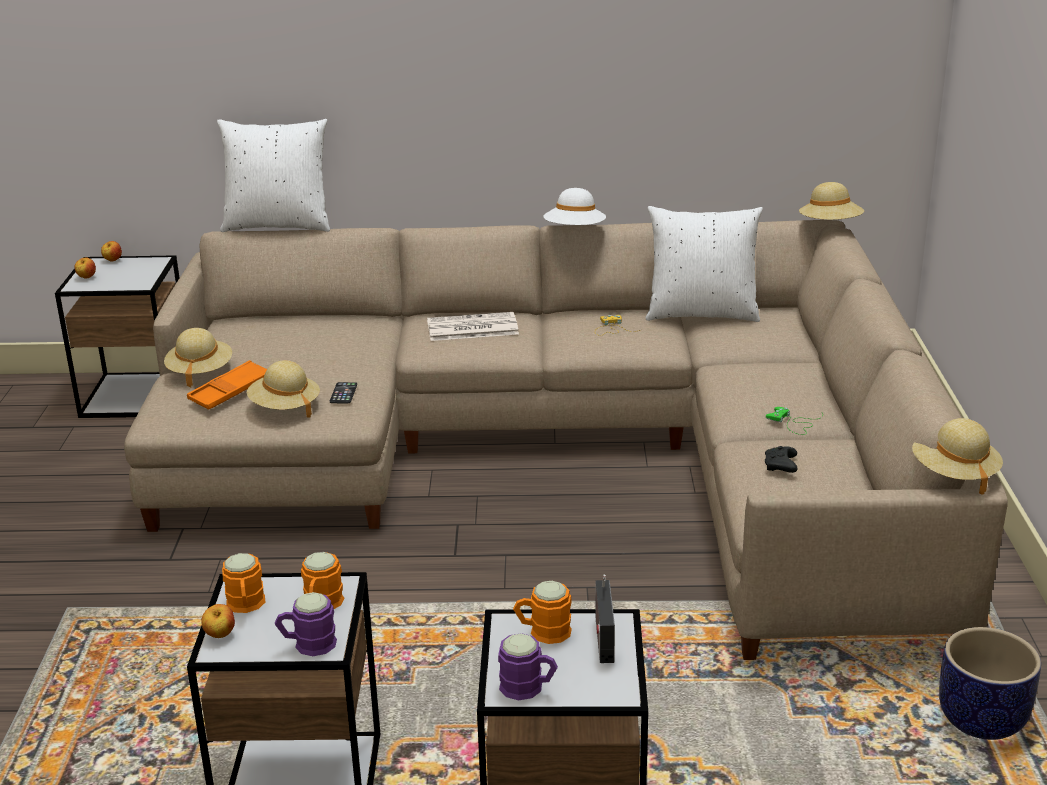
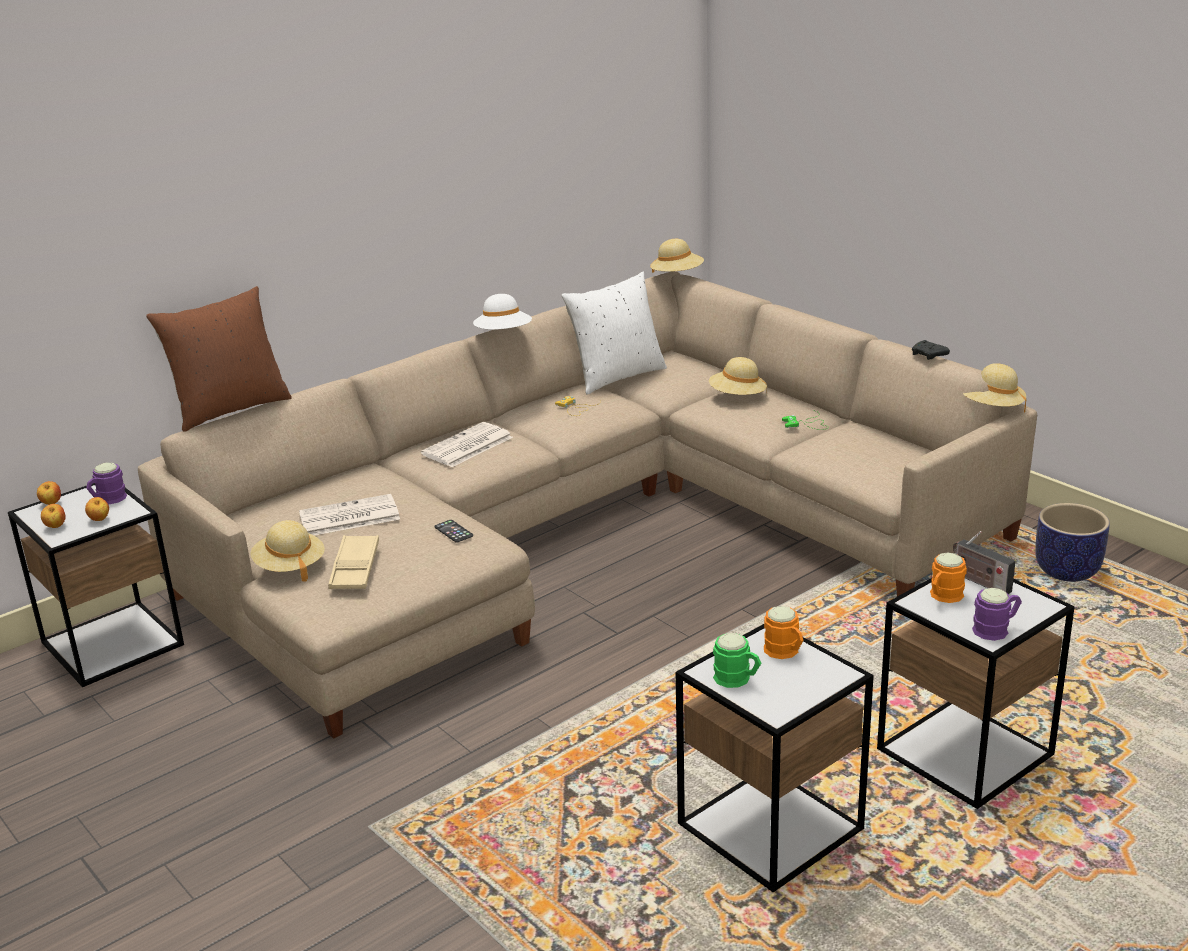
camera: 40 degrees left, 0 degrees up
orange tray [187,360,267,410] -> beige tray [328,535,379,589]
apple [201,604,235,638] -> apple moved to [85,497,109,521]
white pillow [217,119,330,232] -> brown pillow [146,286,292,432]
orange mug [222,553,265,613] -> green mug [713,633,761,688]
beige hat [247,360,320,417] -> beige hat moved to [709,357,767,395]
purple mug [275,592,337,656] -> purple mug moved to [86,462,127,504]
black game controller [765,446,798,473] -> black game controller moved to [912,340,950,360]
none -> newspaper [299,494,400,535]

